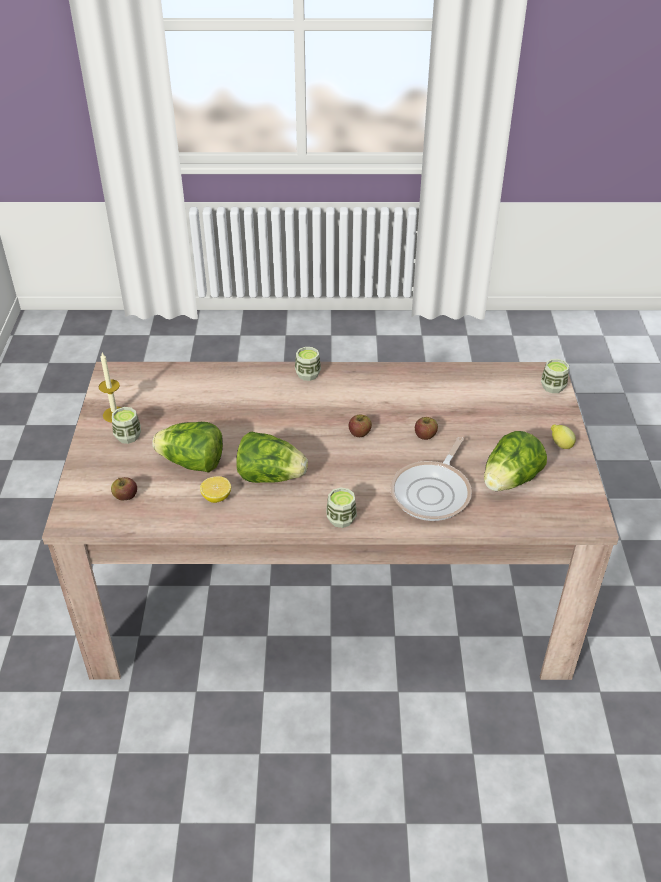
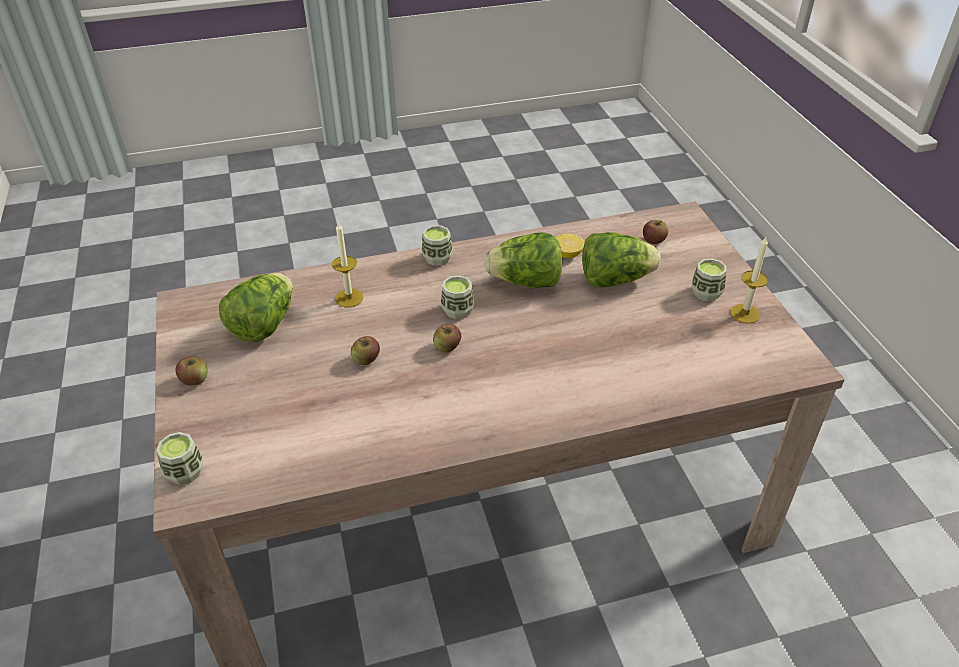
camera: 165 degrees right, 0 degrees up
cup [295,347,321,381] -> cup moved to [441,275,474,319]
frying pan [390,437,472,521] -> candle [332,222,364,307]
lemon [551,424,576,449] -> apple [175,356,208,385]

